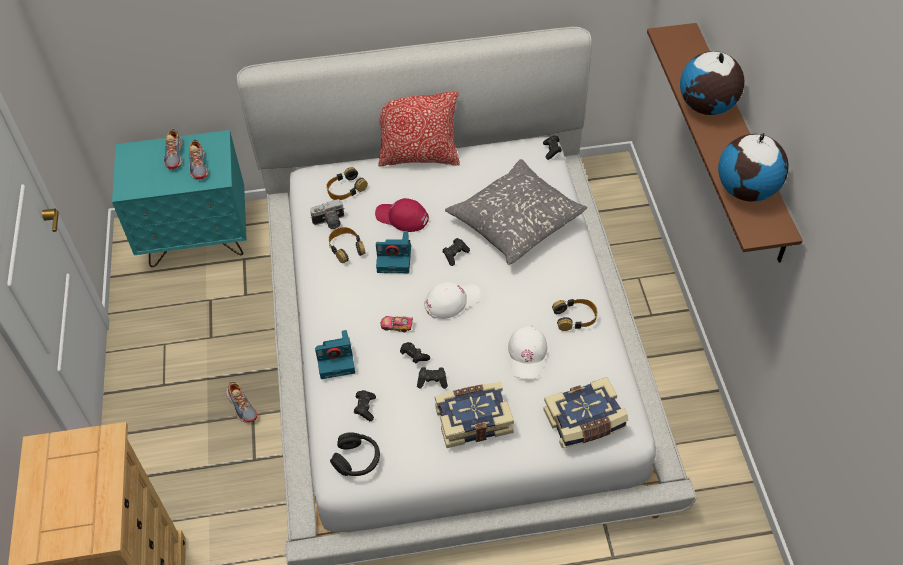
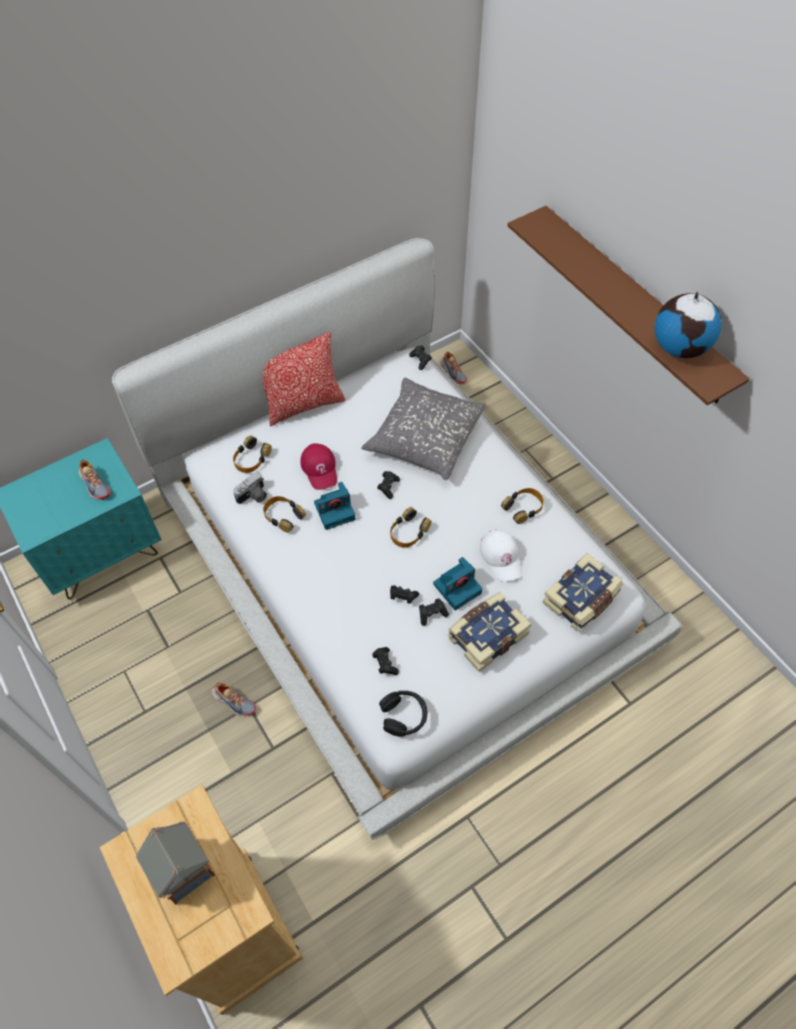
camera: 25 degrees left, 5 degrees up
shoe [164,129,183,169] -> shoe moved to [440,352,467,384]
camera [315,330,355,379] -> camera moved to [433,557,482,611]
red cap [375,198,429,232] -> red cap turned 105 degrees counterclockwise [300,443,337,490]
toy car [380,316,413,332] -> none
white cap [424,282,481,319] -> headphones [390,507,431,548]
globe [680,51,744,115] -> none
none -> toy house [136,821,215,905]

